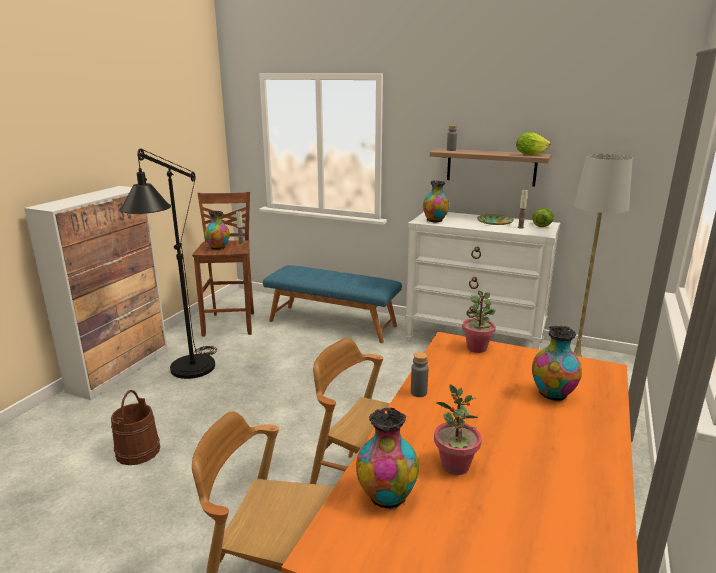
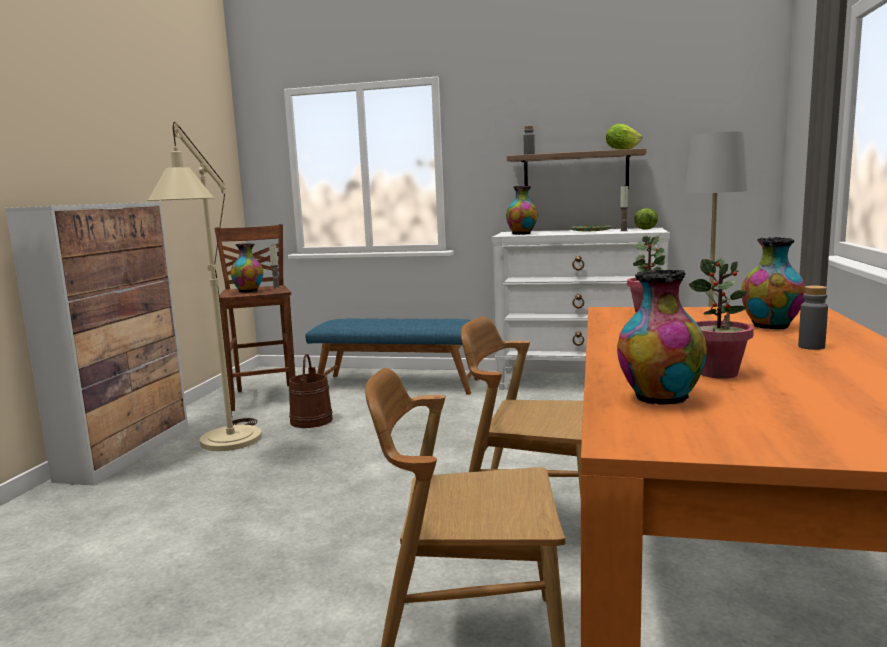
camera: 10 degrees left, 10 degrees down
brown bucket [111,390,160,465] -> brown bucket moved to [289,354,333,428]
black floor lamp [119,149,217,379] -> beige floor lamp [147,122,262,451]
grey bottle [411,352,429,397] -> grey bottle moved to [798,286,828,350]

